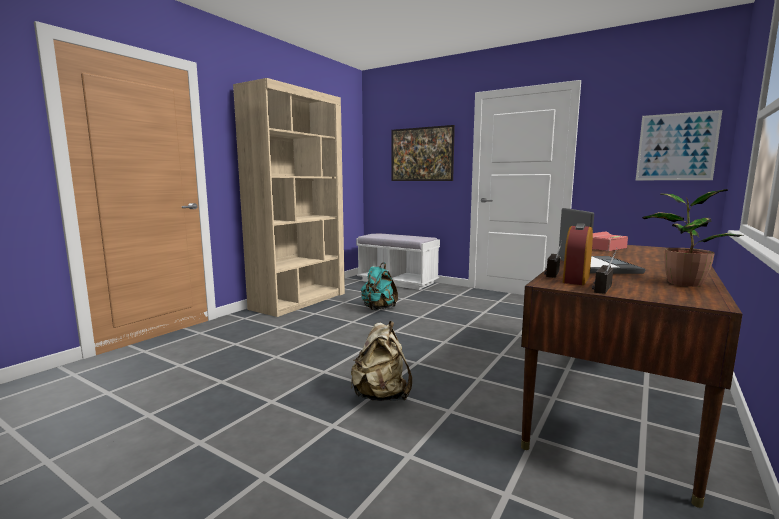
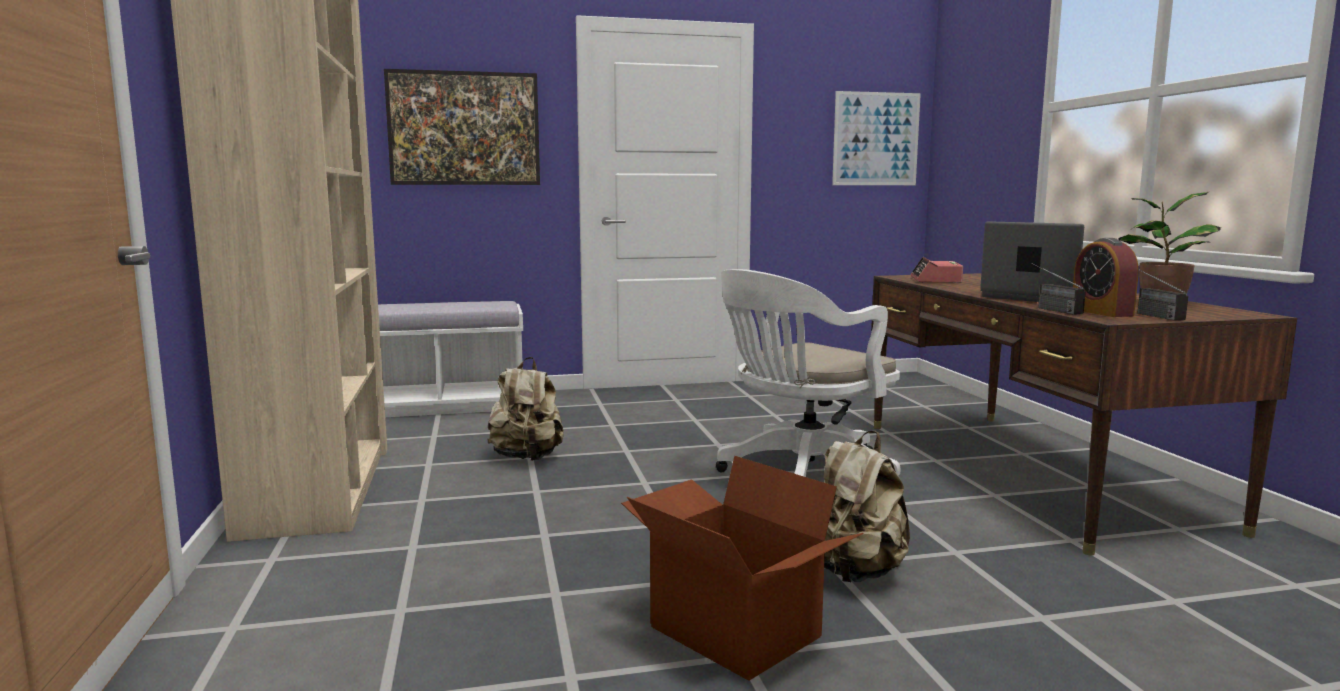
camera: 45 degrees left, 0 degrees up
turquoise backpack [361,263,398,310] -> beige backpack [488,357,564,461]
none -> cardboard box [621,456,864,681]
none -> white office chair [716,269,900,477]

